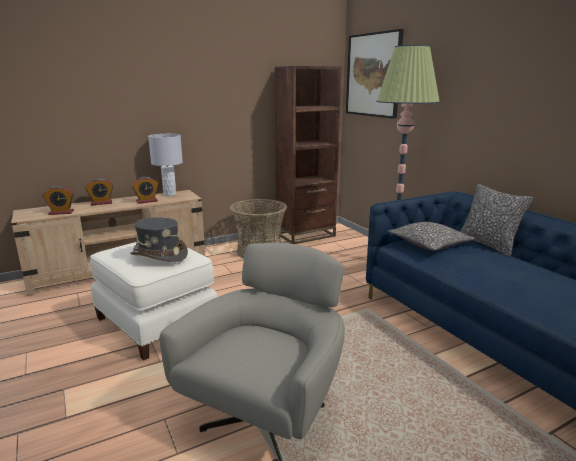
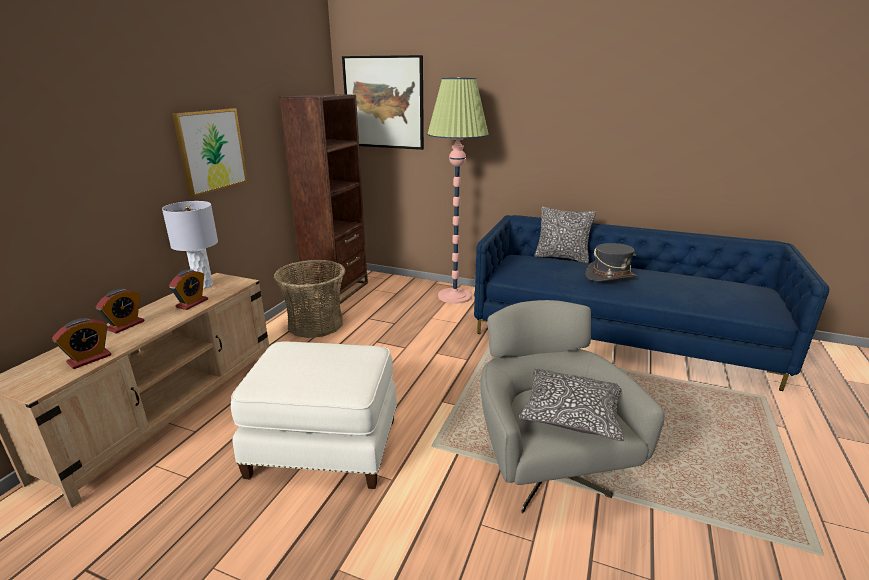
camera: 40 degrees left, 5 degrees up
grey hat [130,217,188,262] -> grey hat moved to [586,243,637,281]
pillow [388,222,475,251] -> pillow moved to [519,368,624,441]
none -> picture [172,108,248,197]

